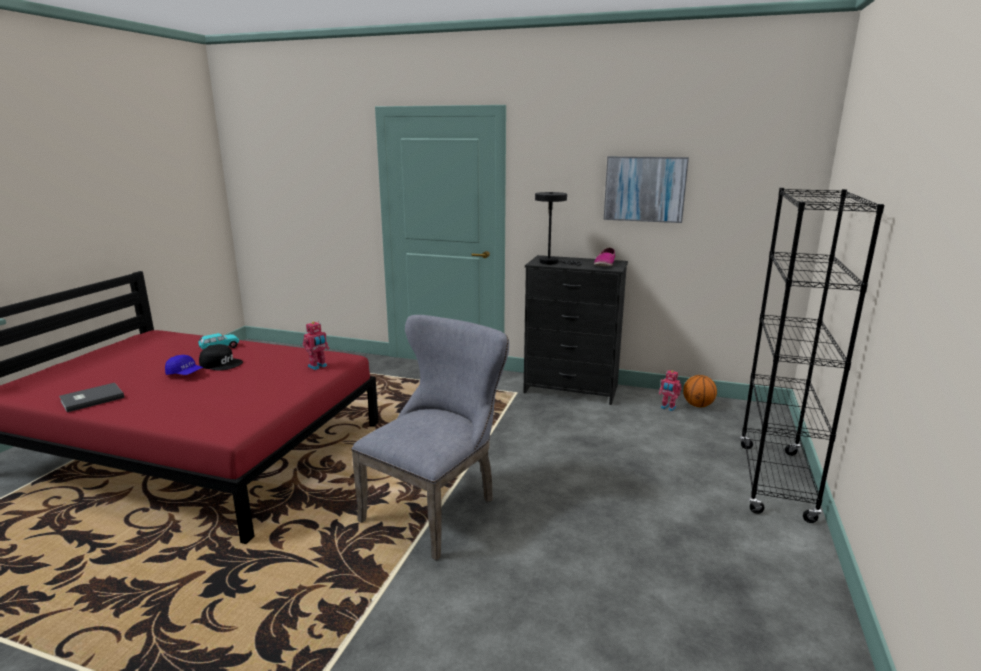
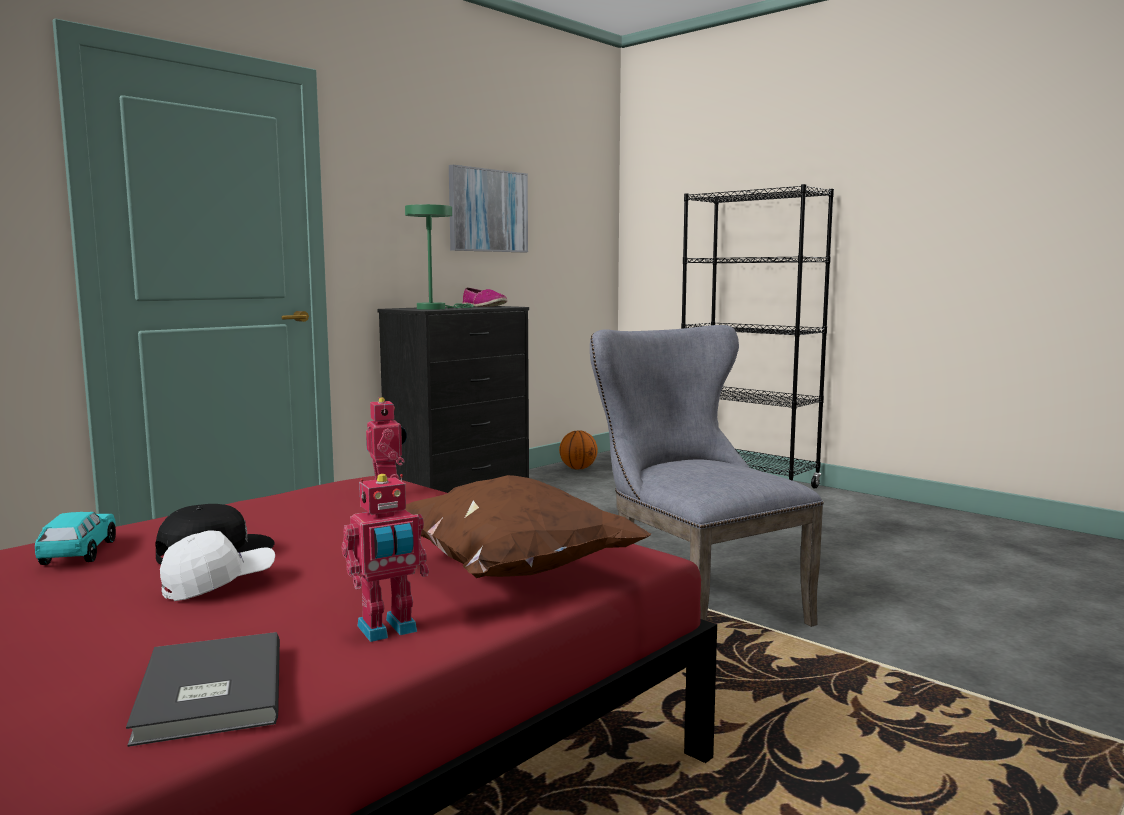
camera: 65 degrees left, 10 degrees down
blue cap [165,355,204,375] -> white cap [160,531,275,601]
black table lamp [535,192,583,265] -> green table lamp [405,204,474,310]
toy robot [659,370,682,411] -> toy robot moved to [342,474,429,642]
none -> brown pillow [405,475,651,578]

